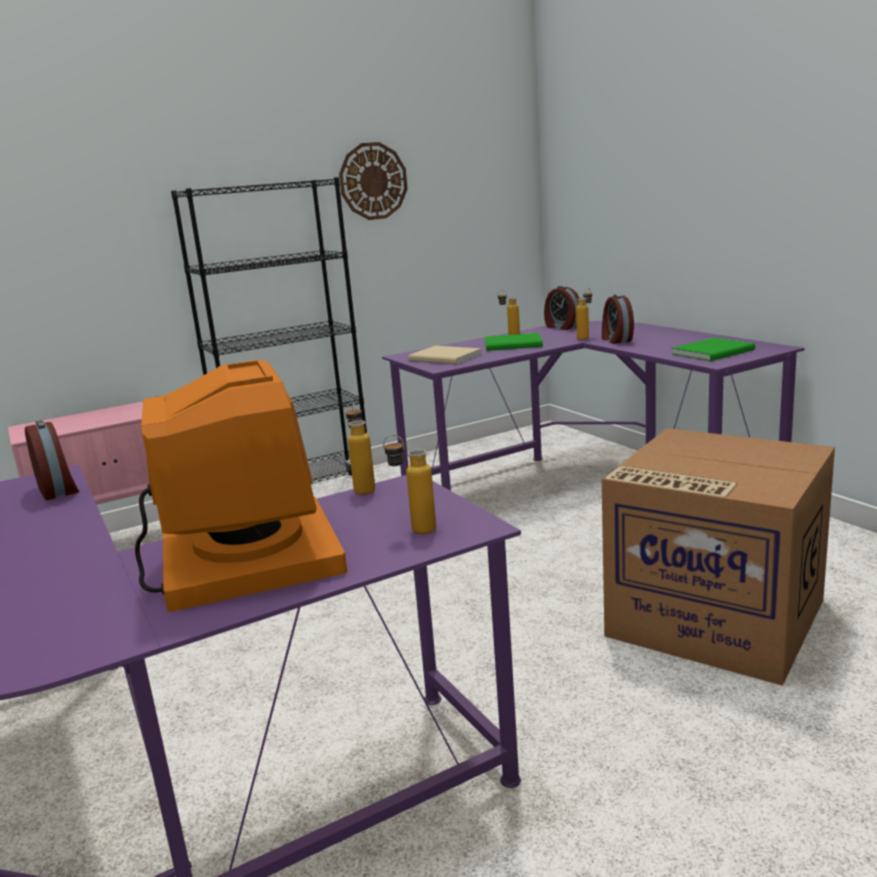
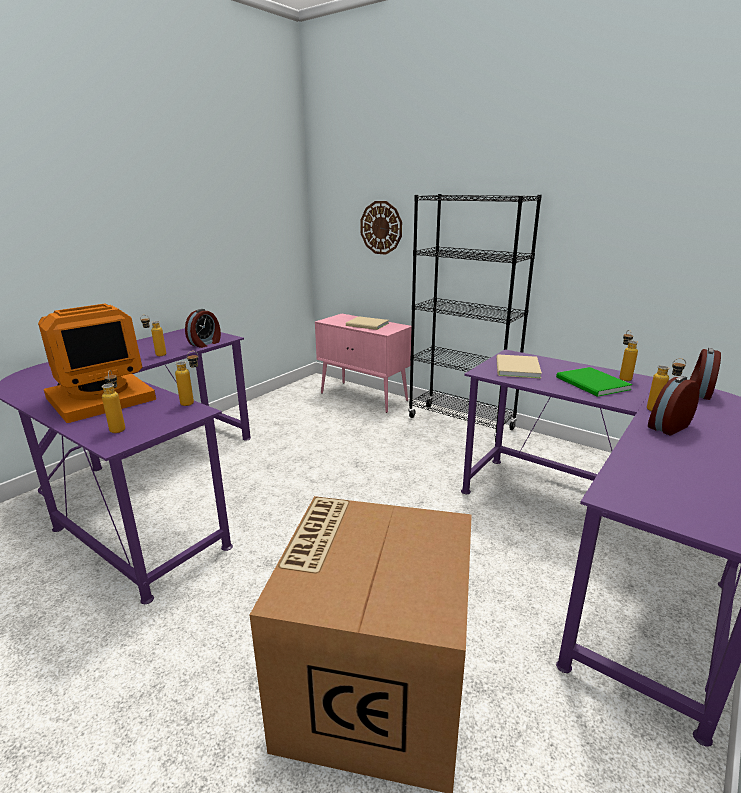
camera: 65 degrees right, 5 degrees up
wall clock [339,142,408,220] -> wall clock moved to [360,201,402,255]
green book [672,337,755,361] -> none
none -> bottle [140,315,166,356]
none -> beige book [346,316,389,330]

